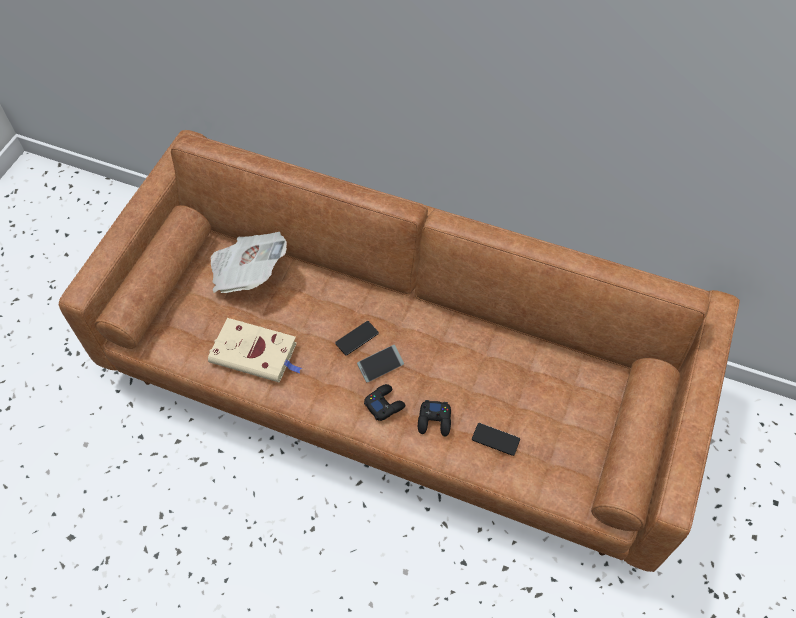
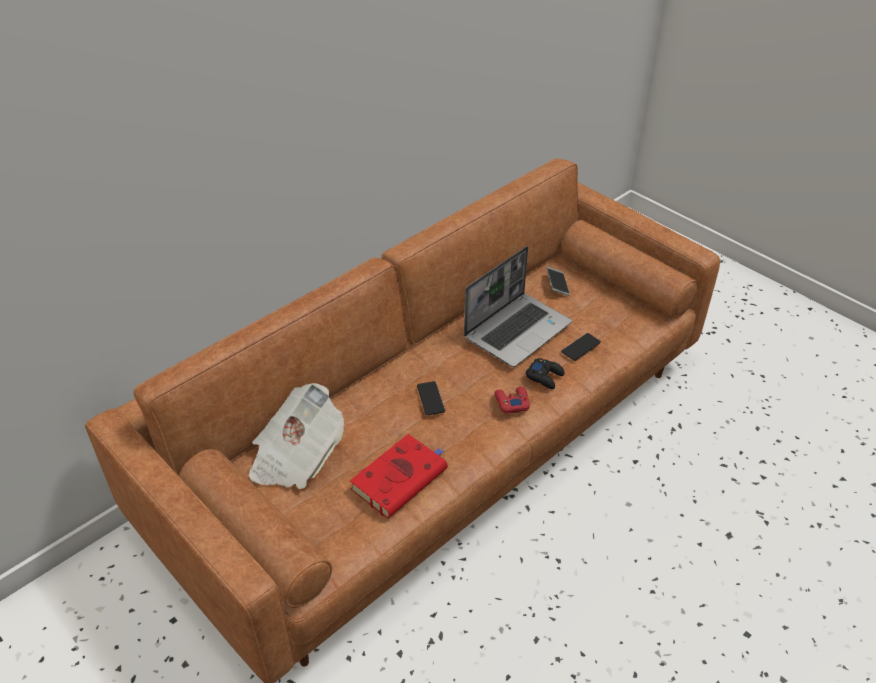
camera: 65 degrees left, 15 degrees down
beige book [208,318,302,382] -> red book [350,434,448,519]
phone [357,345,404,382] -> phone moved to [546,267,570,296]
black game controller [364,384,405,421] -> red game controller [494,387,530,414]
none -> laptop [464,246,572,367]

